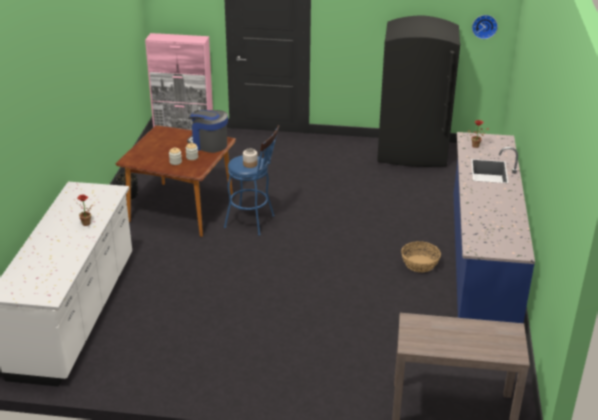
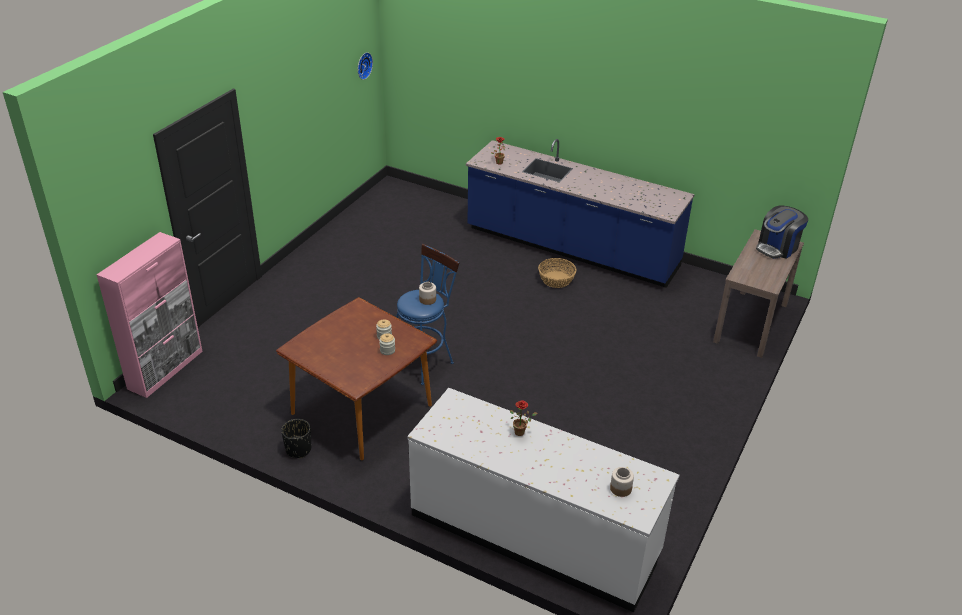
camera: 70 degrees left, 5 degrees up
coffee machine [187,110,228,153] -> coffee machine moved to [756,205,808,259]
black fridge [377,16,460,167] -> none
none -> jar [610,467,634,497]

